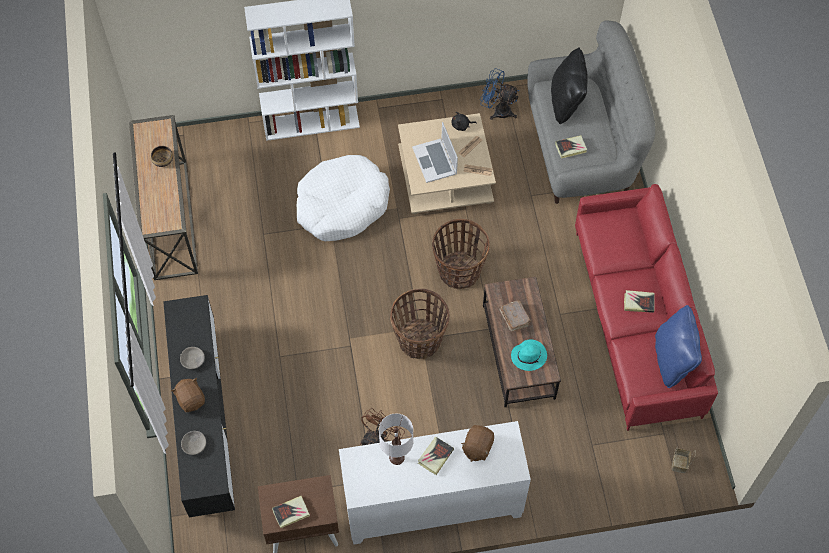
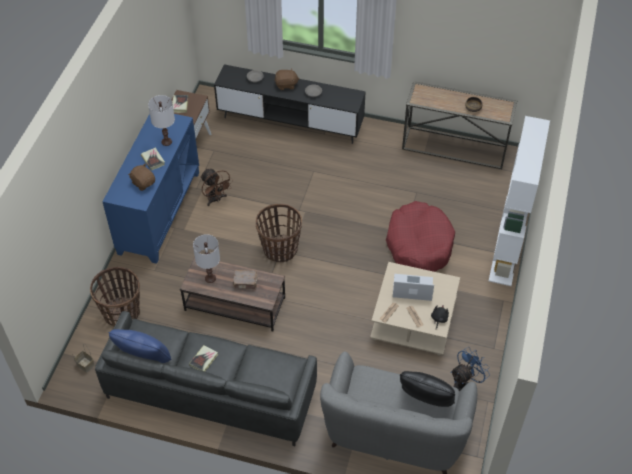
camera: 115 degrees right, 10 degrees down
white dog bed [297,155,390,241] -> red dog bed [386,201,455,272]
white cabinet [339,421,531,544] -> blue cabinet [102,114,199,264]
basket [432,219,490,289] -> basket moved to [90,267,140,327]
turquoise hat [511,339,547,371] -> white table lamp [193,234,220,283]
book [555,135,587,159] -> none
red sofa [575,184,718,431] -> grey sofa [95,311,317,446]

